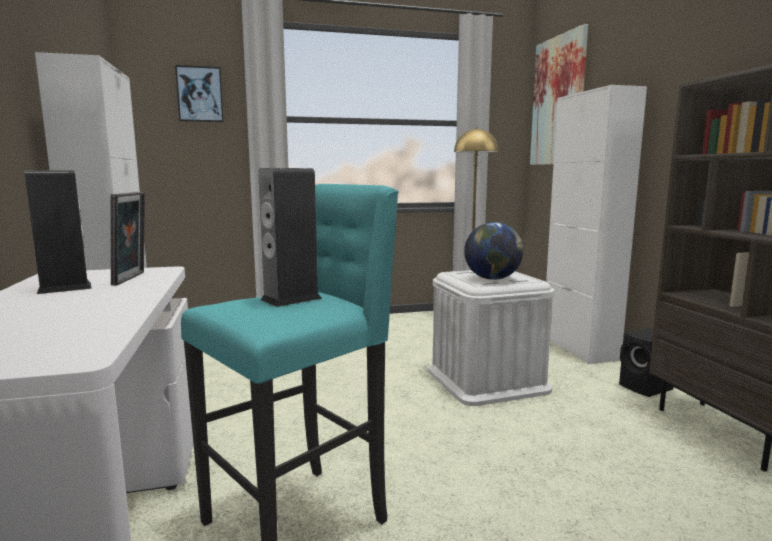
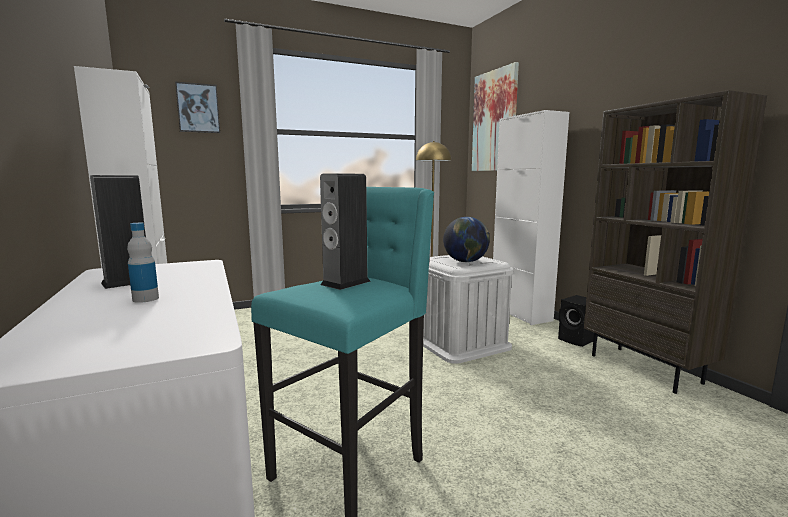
camera: 10 degrees left, 0 degrees up
picture frame [111,192,145,286] -> none
none -> bottle [127,223,159,303]

